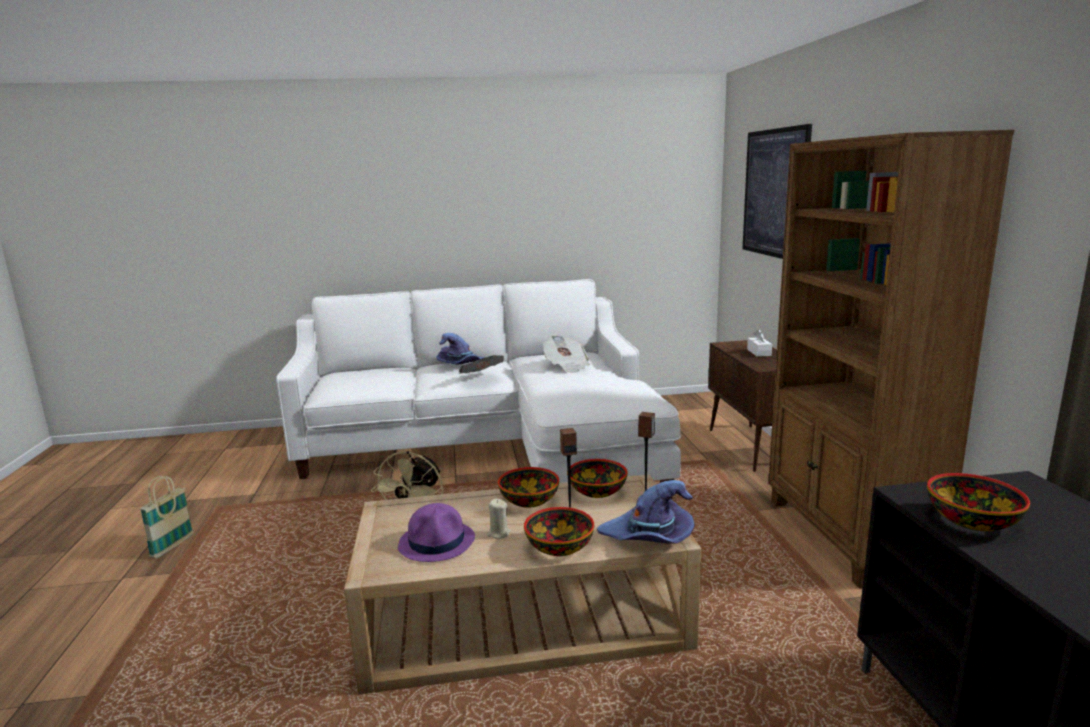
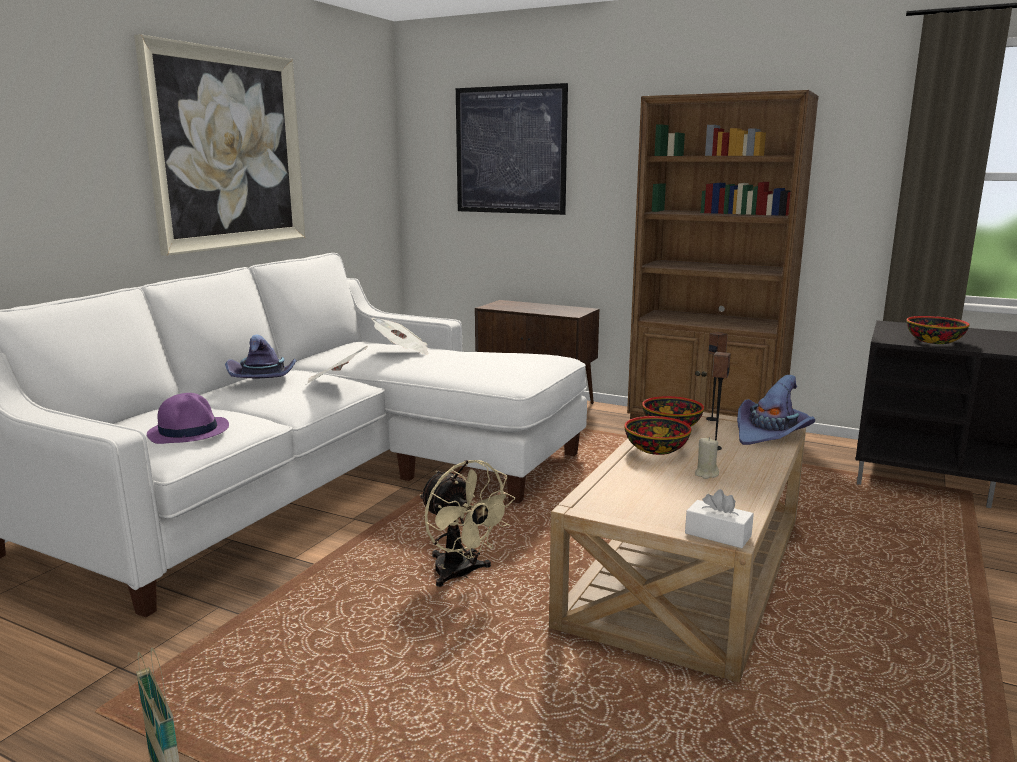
camera: 55 degrees left, 0 degrees up
purple hat [398,503,475,562] -> purple hat moved to [147,393,229,444]
bowl [524,507,594,556] -> none
white tissue box [747,329,772,357] -> white tissue box moved to [685,489,754,548]
none -> picture [134,34,305,256]

